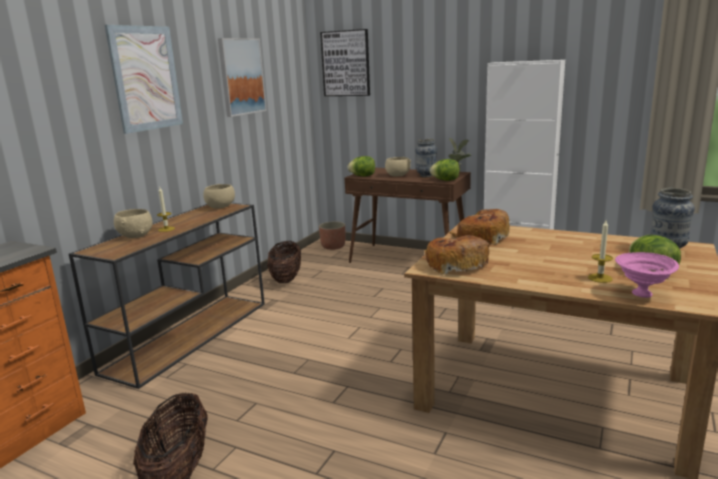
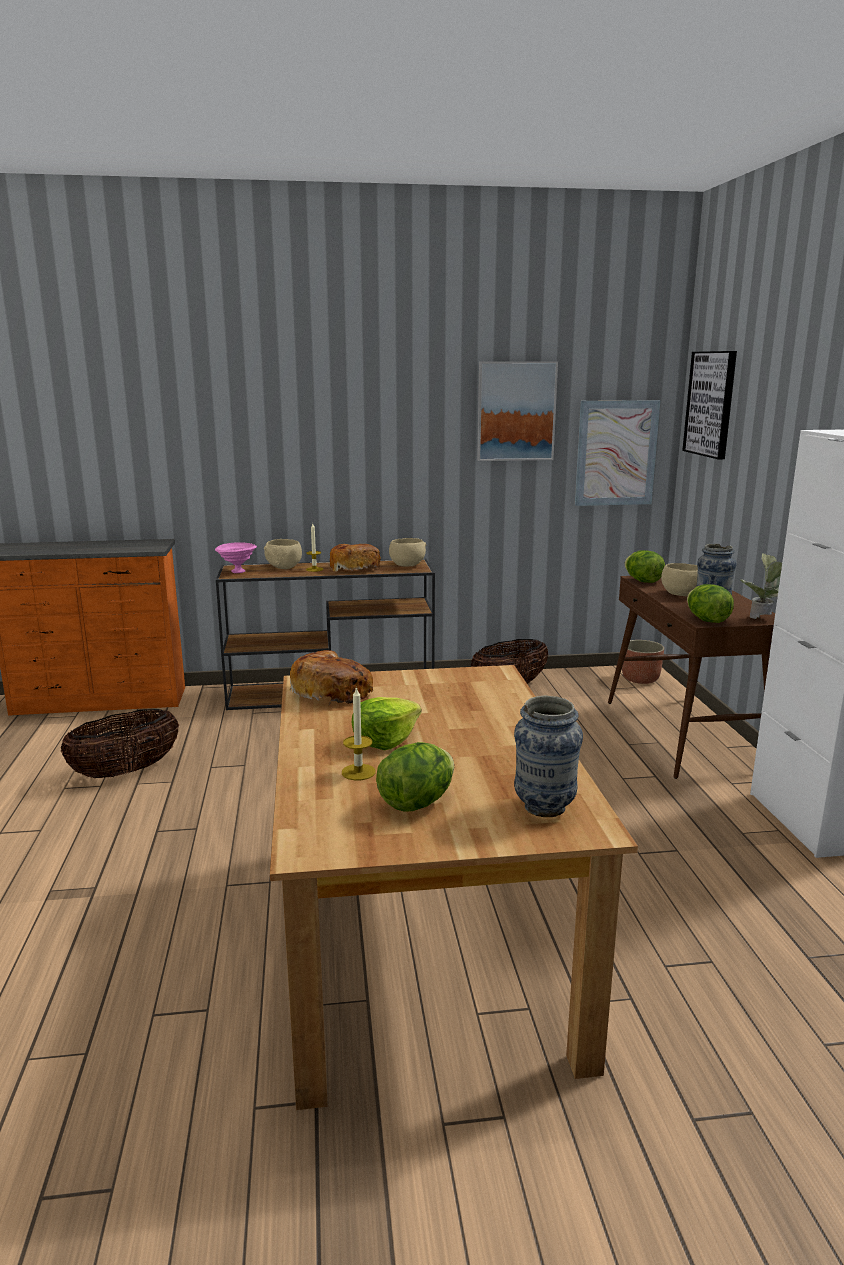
camera: 55 degrees right, 0 degrees up
picture [105,25,183,134] -> picture moved to [575,400,661,506]
bread [450,209,510,245] -> bread moved to [330,544,381,572]
pink bowl [615,252,679,298] -> pink bowl moved to [215,542,257,573]
none -> lettuce [351,697,422,750]

